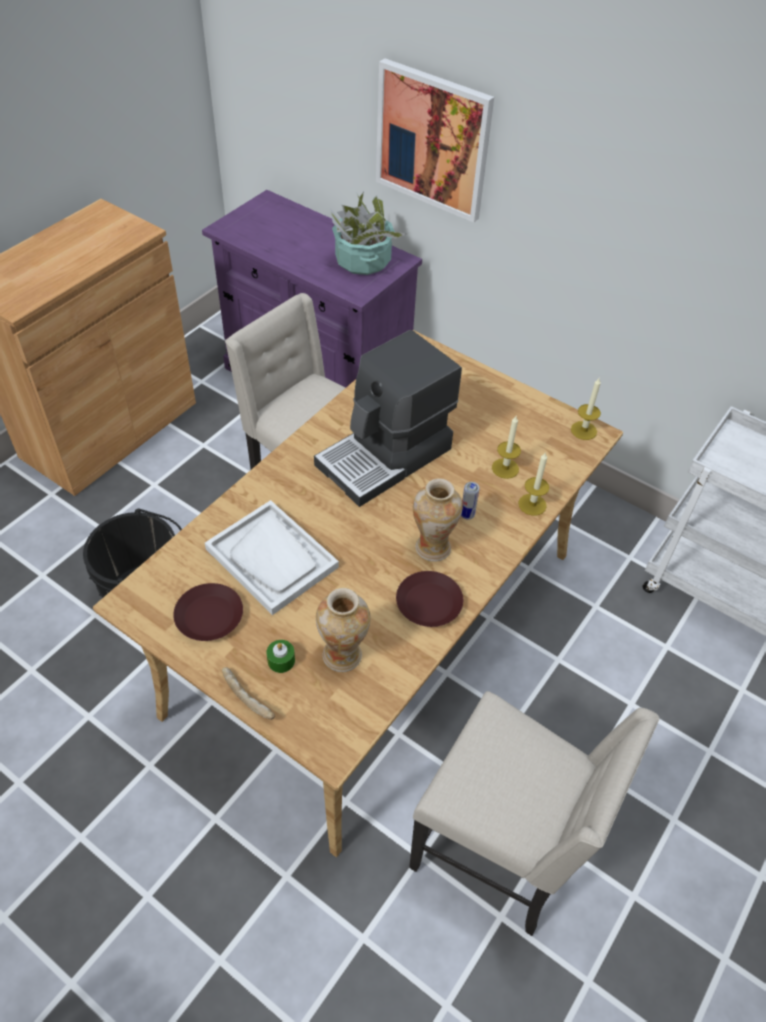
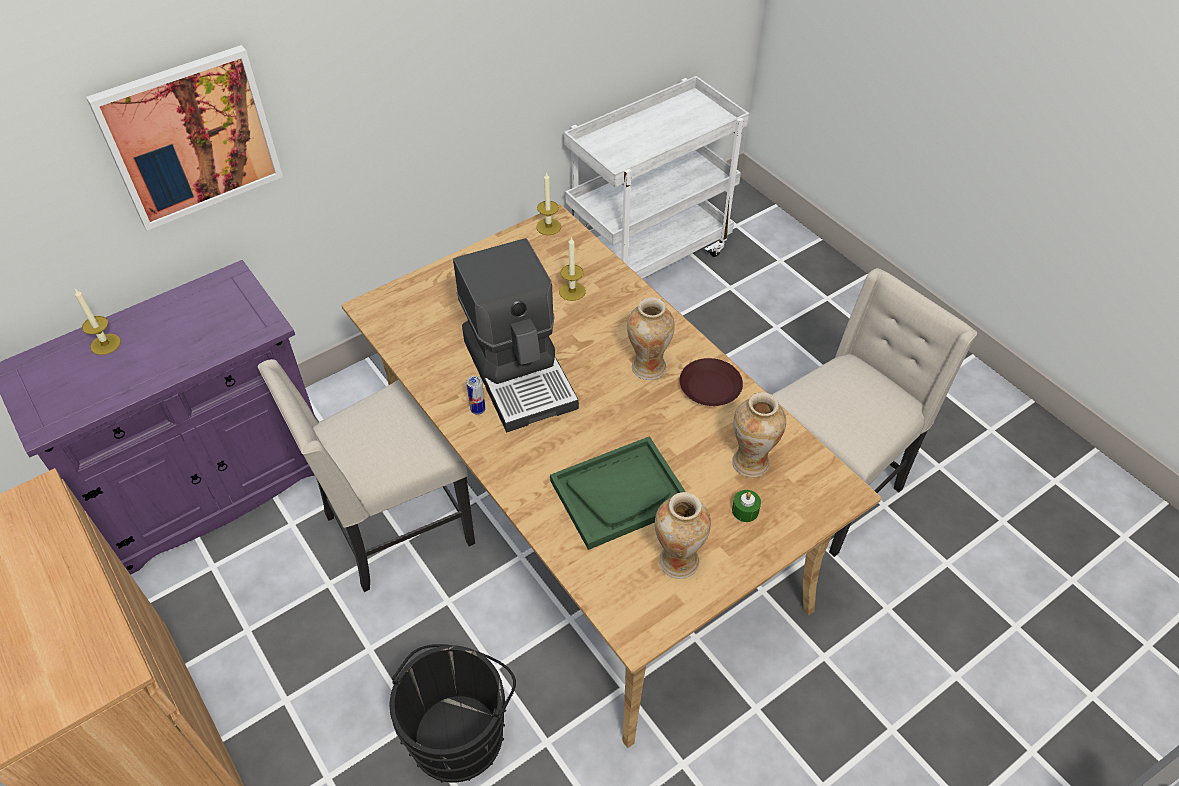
camera: 70 degrees left, 0 degrees up
brown plate [173,583,243,641] -> vase [655,492,711,579]
white tray [205,500,339,615] -> green tray [550,436,686,550]
bread [222,667,275,720] -> none
potted plant [330,192,407,275] -> none
can [461,482,479,520] -> can moved to [467,376,485,415]
candle [518,452,549,516] -> candle moved to [75,289,121,355]

